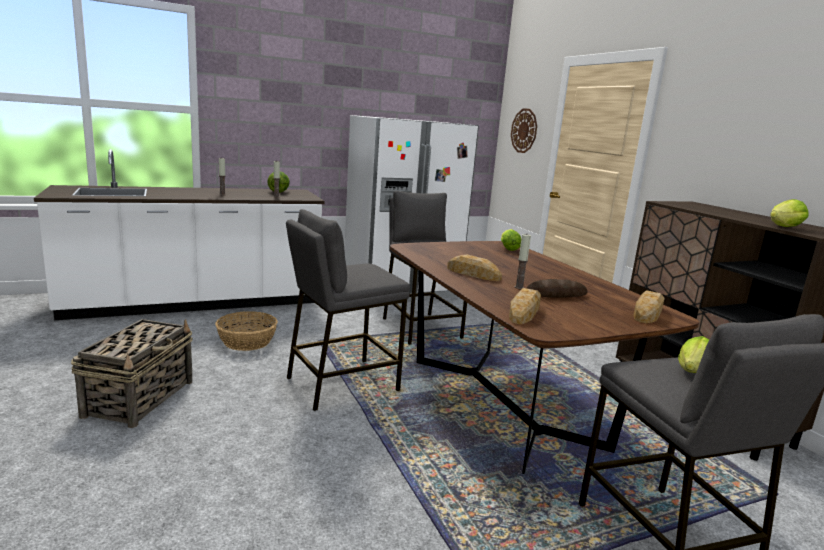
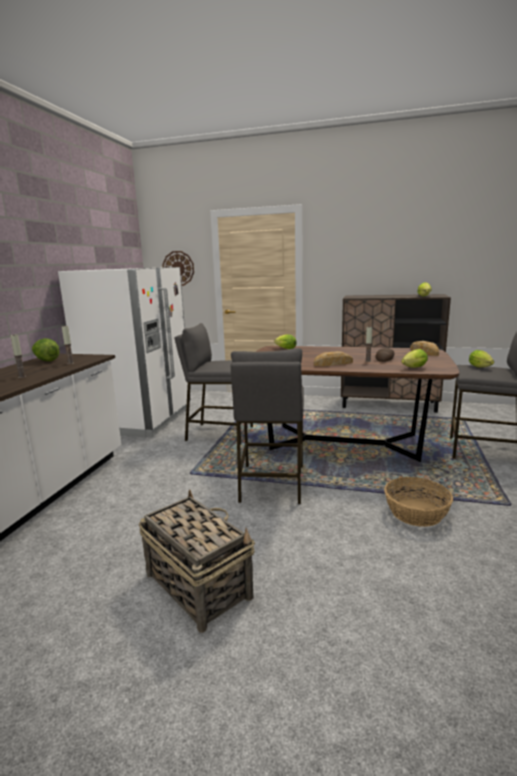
camera: 50 degrees left, 0 degrees up
basket [215,311,278,351] -> basket moved to [384,477,453,527]
bread [509,288,541,324] -> lettuce [401,349,428,368]

